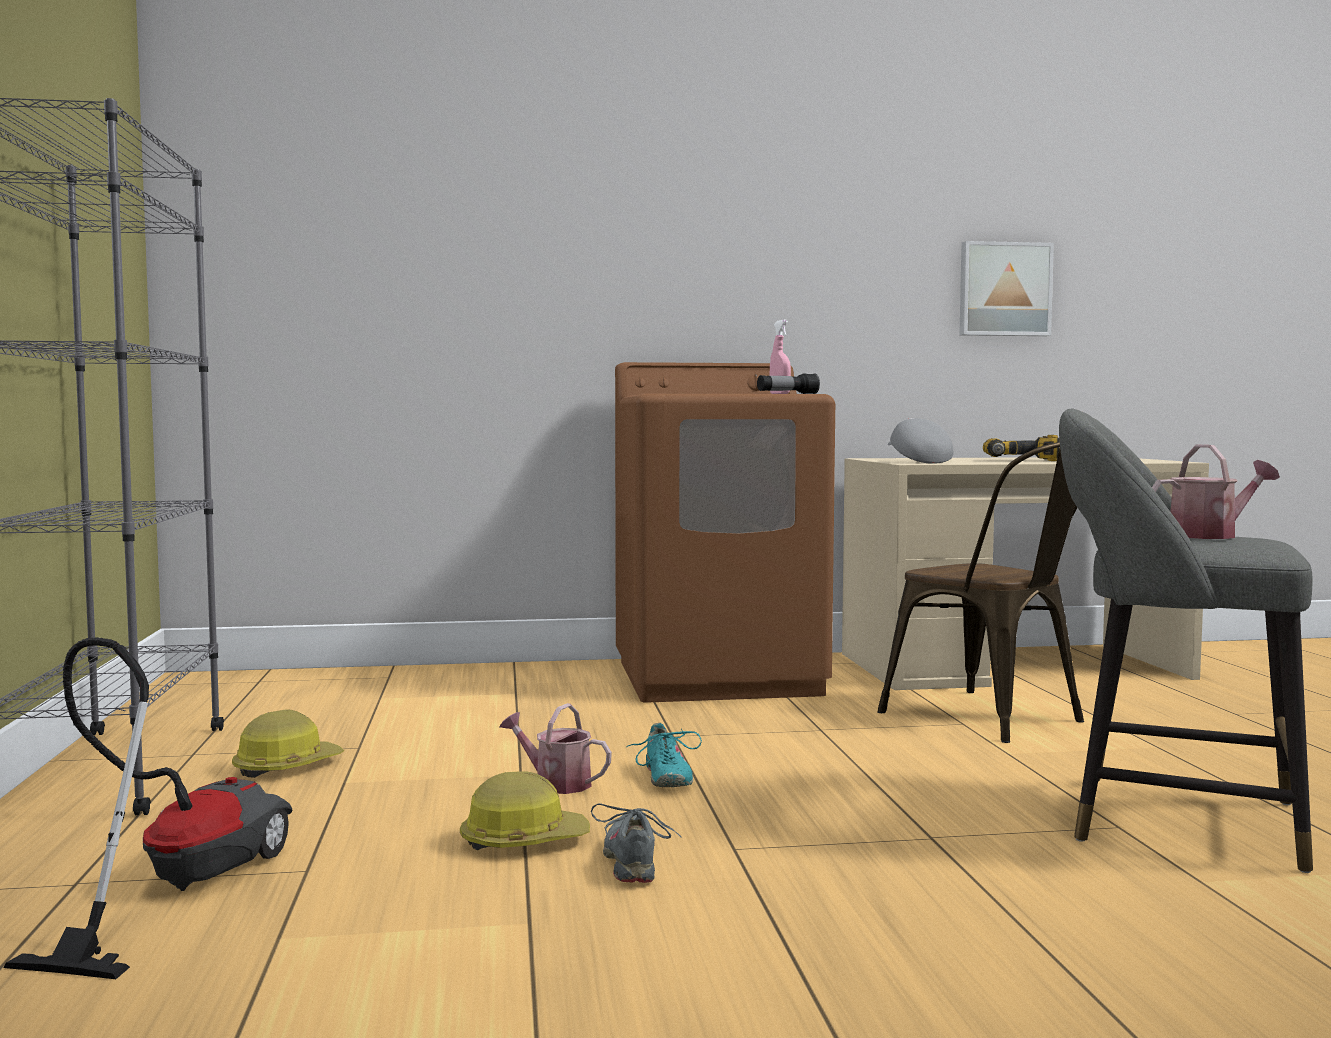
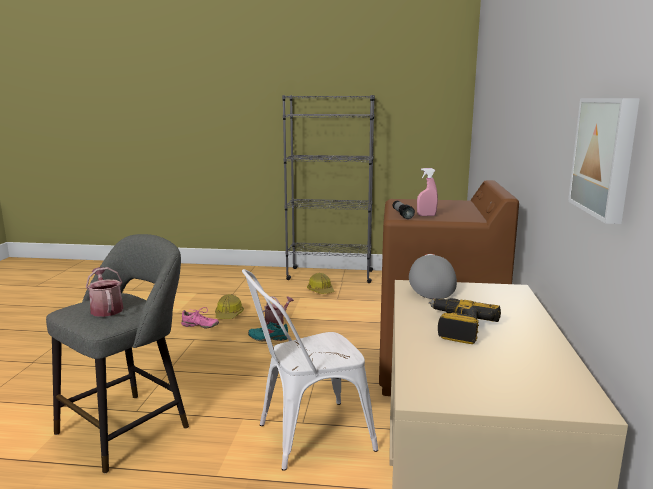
camera: 105 degrees right, 10 degrees up
vacuum cleaner [3,637,292,979] -> none
grey shoe [591,803,682,883] -> pink shoe [181,307,219,328]
brown chair [878,442,1084,743] -> white chair [242,269,378,471]
grey cap [888,418,953,464] -> grey cap turned 90 degrees counterclockwise [409,254,457,299]
watering can [1152,445,1280,539] -> watering can turned 150 degrees clockwise [86,267,123,317]

